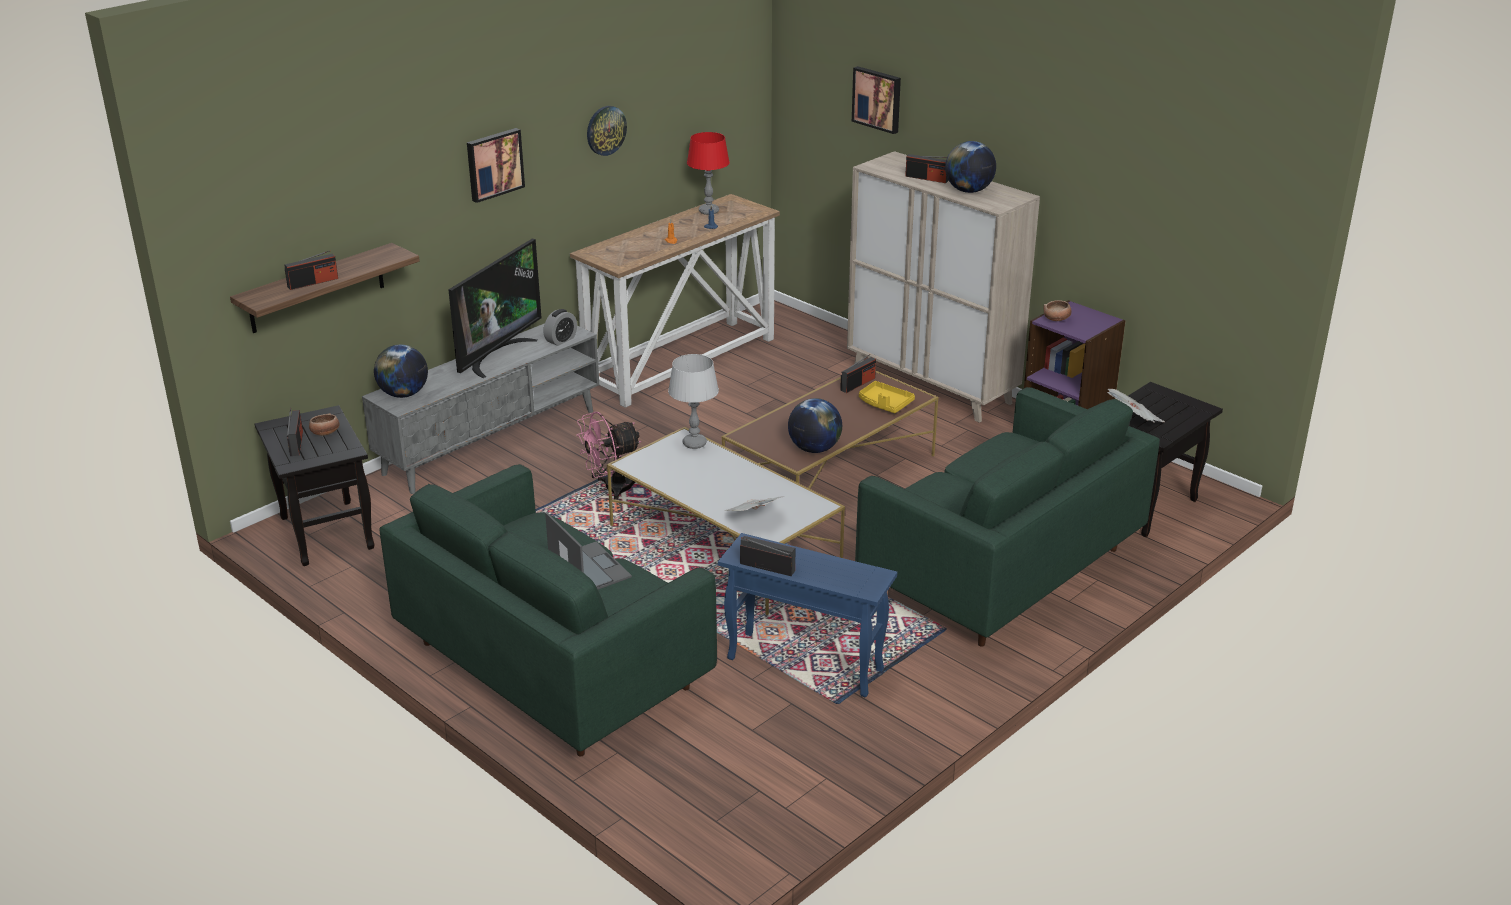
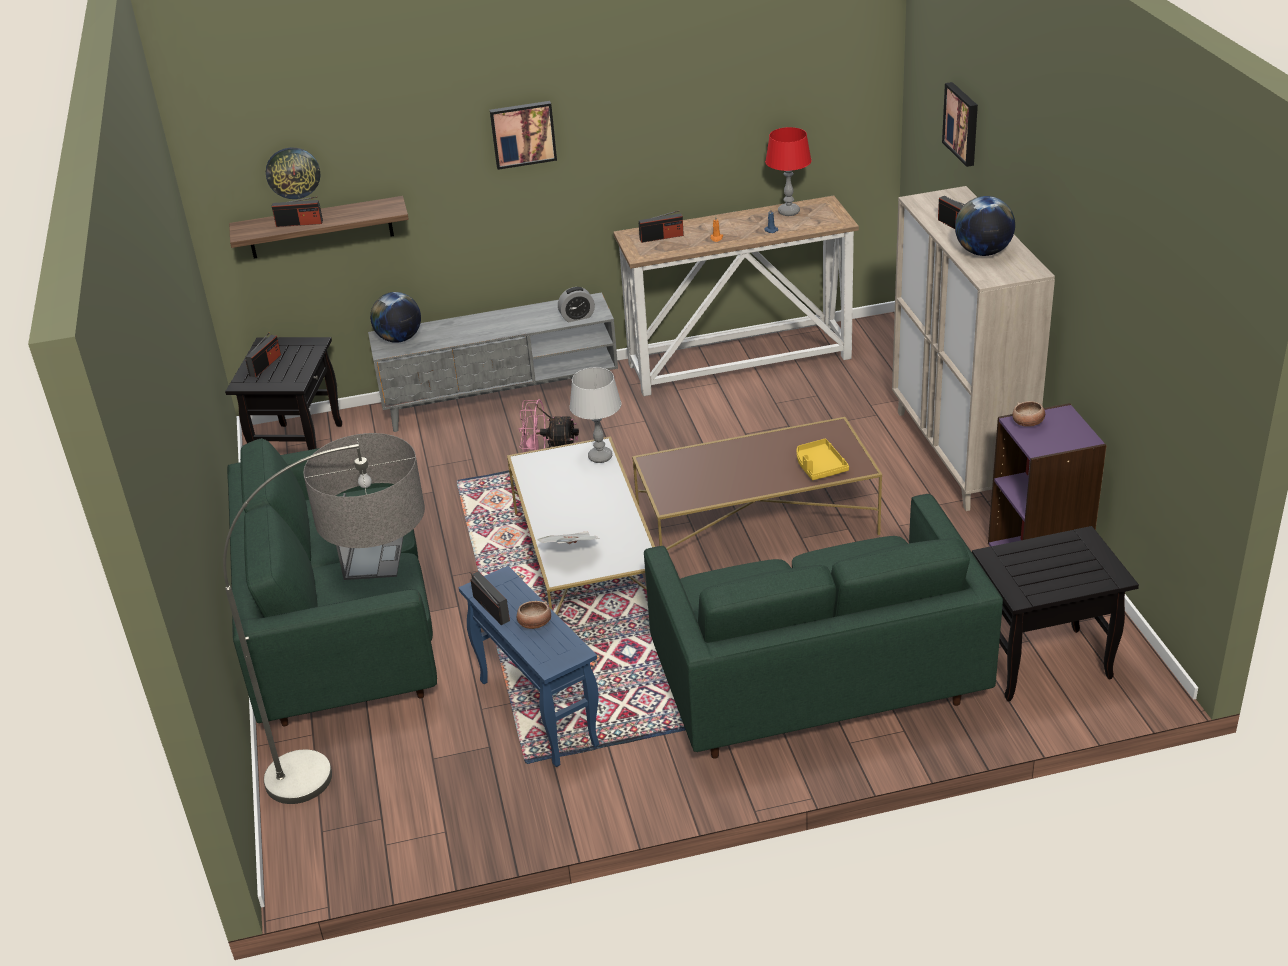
camera: 35 degrees right, 5 degrees up
bowl [309,413,339,436] -> bowl moved to [517,601,551,629]
television [448,239,541,378] -> none
wall clock [587,106,627,156] -> wall clock moved to [266,148,321,199]
globe [788,398,842,453] -> none
radio [840,354,876,393] -> radio moved to [639,210,684,243]
newspaper [1107,389,1165,423] -> none
none -> floor lamp [223,433,425,804]

